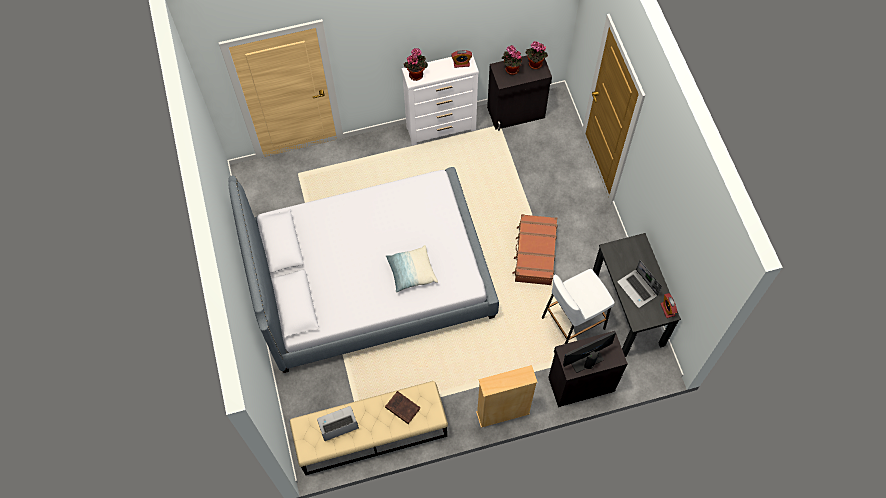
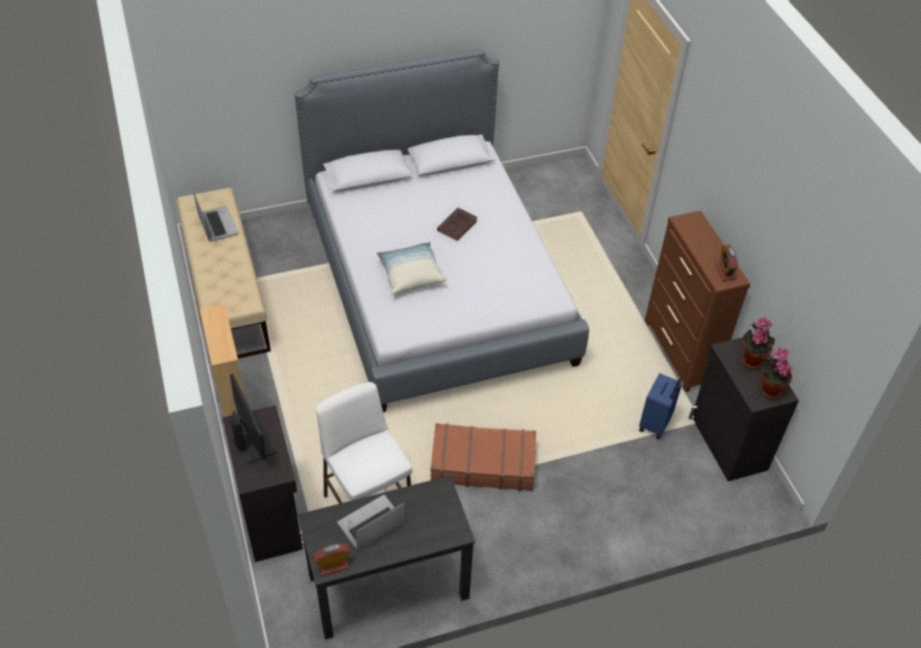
camera: 85 degrees right, 15 degrees down
brown book [385,391,420,424] -> brown book moved to [437,208,477,241]
white dresser [402,54,479,145] -> brown dresser [645,211,750,392]
potted plant [404,48,428,81] -> none
none -> blue suitcase [639,373,682,440]

